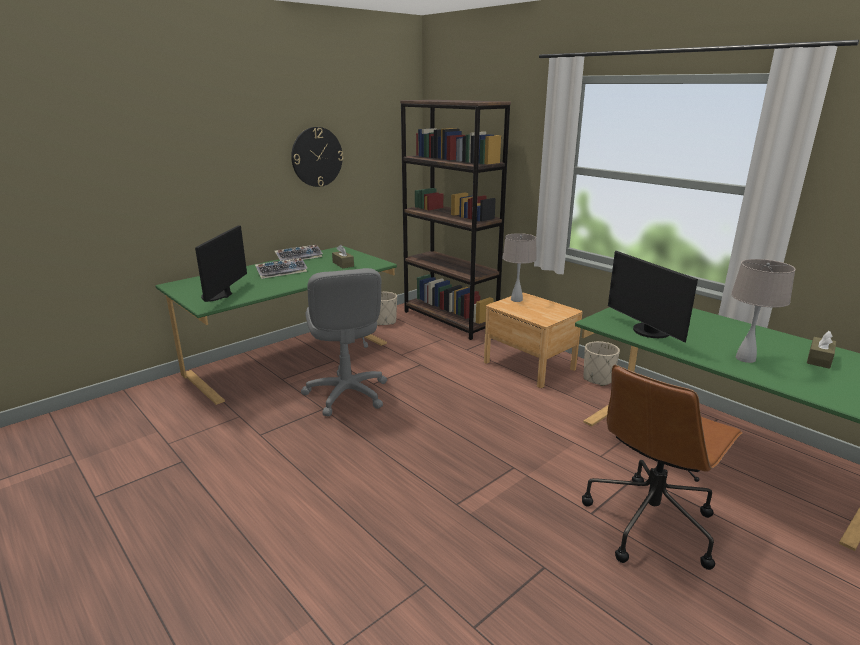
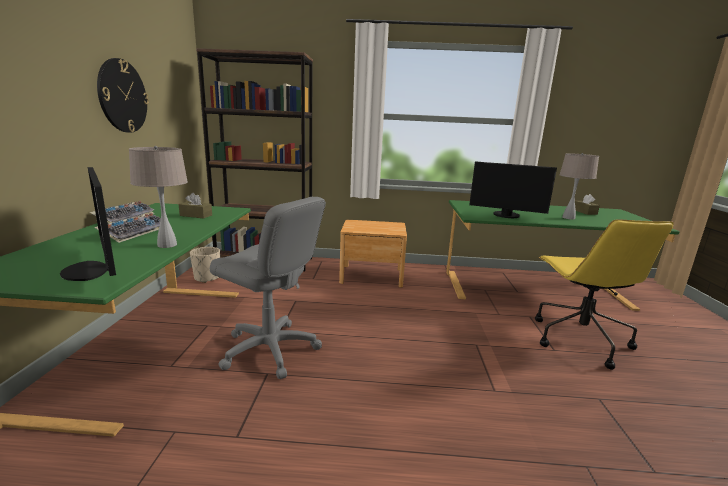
camera: 45 degrees left, 5 degrees down
beige table lamp [502,233,537,302] -> beige table lamp moved to [129,146,188,248]
brown office chair [582,365,743,570] -> yellow office chair [535,219,674,370]
beige planter [583,341,620,386] -> none

